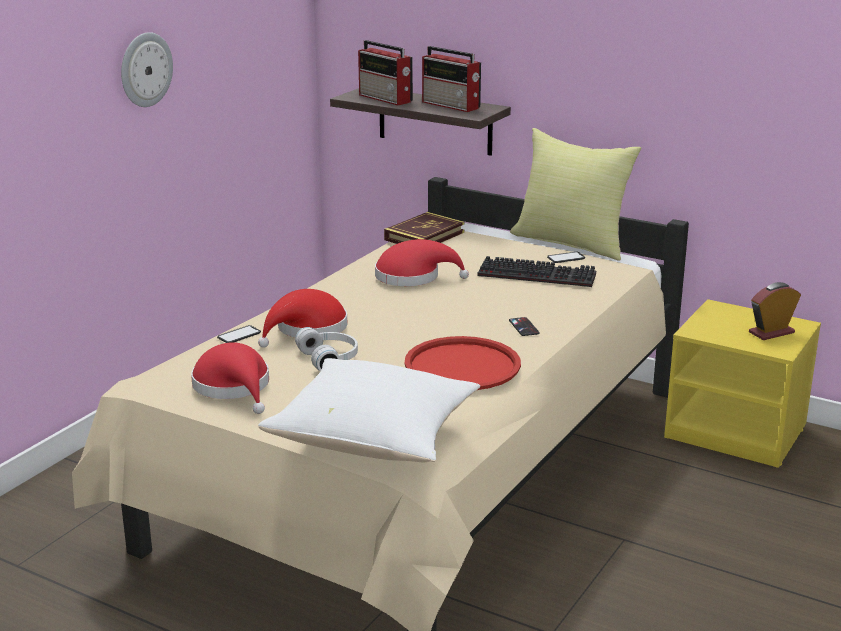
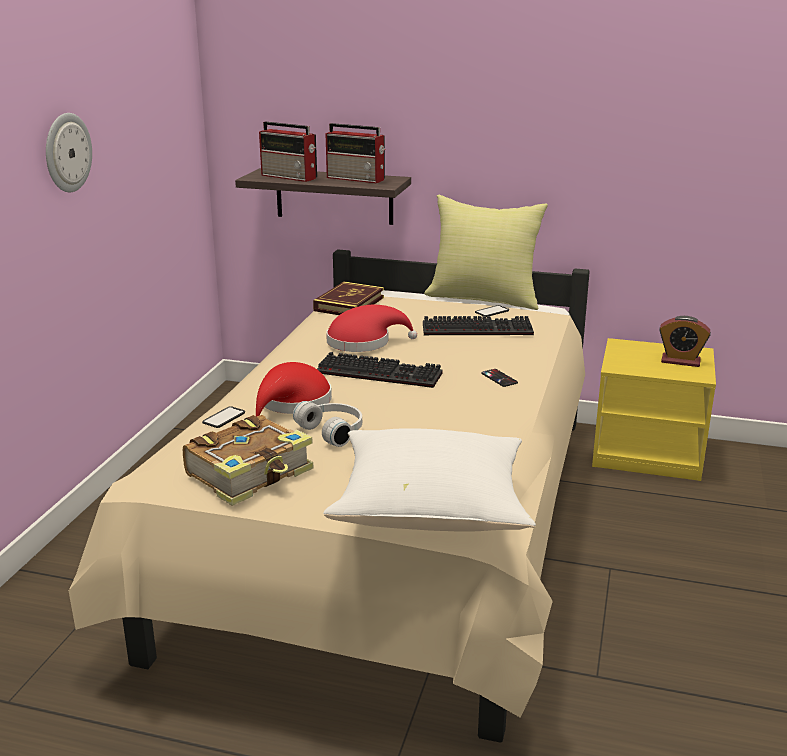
camera: 15 degrees left, 0 degrees up
red hat [191,342,269,414] -> book [183,415,313,506]
red tray [405,336,521,390] -> none
alarm clock [749,282,801,340] -> alarm clock turned 120 degrees counterclockwise [659,316,711,367]
none -> keyboard [317,352,443,388]

